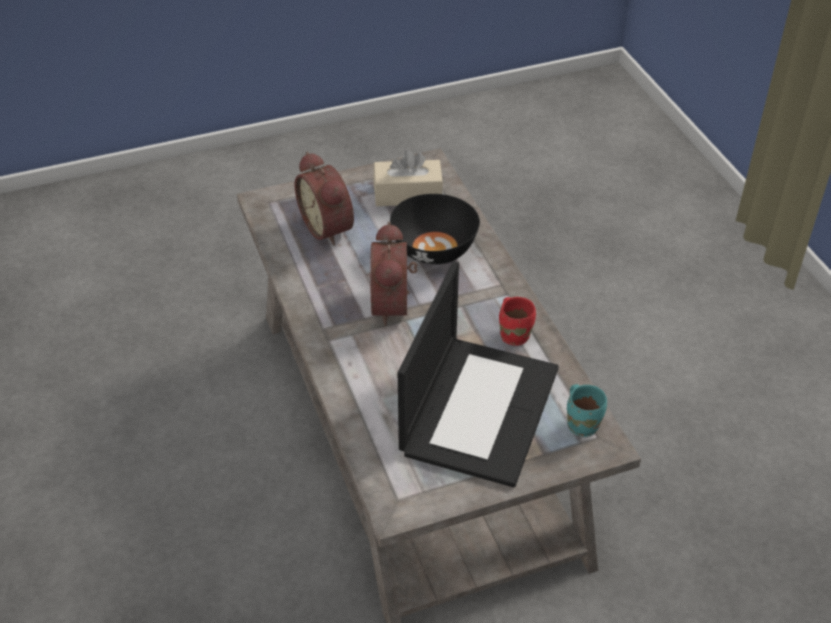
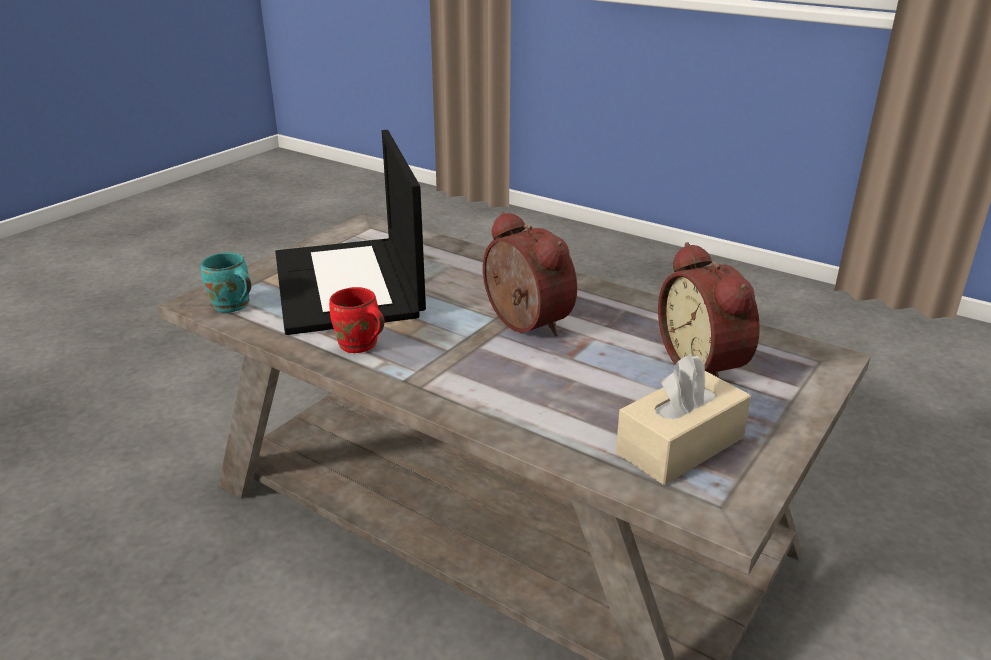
camera: 145 degrees right, 15 degrees down
alarm clock [295,152,354,246] -> alarm clock turned 135 degrees counterclockwise [658,242,760,377]
black bowl [390,194,480,264] -> none

